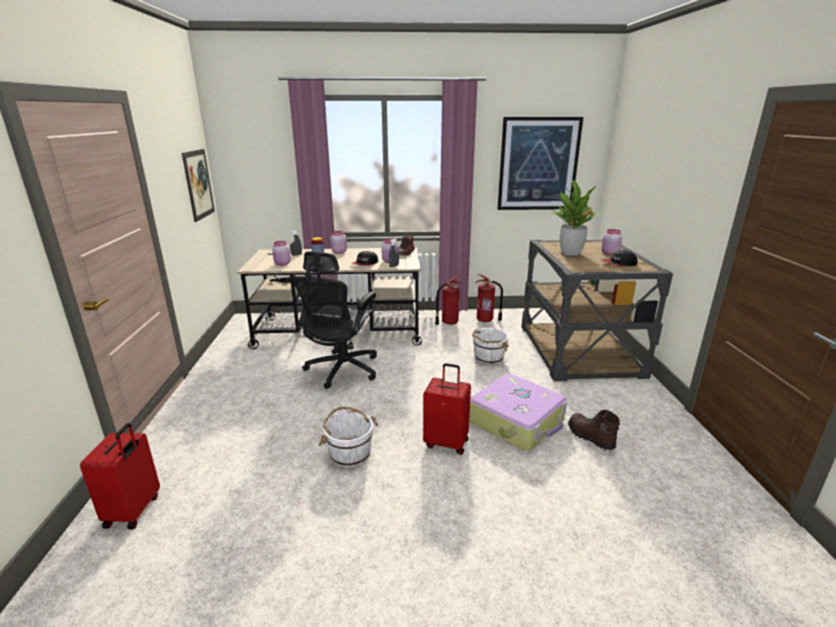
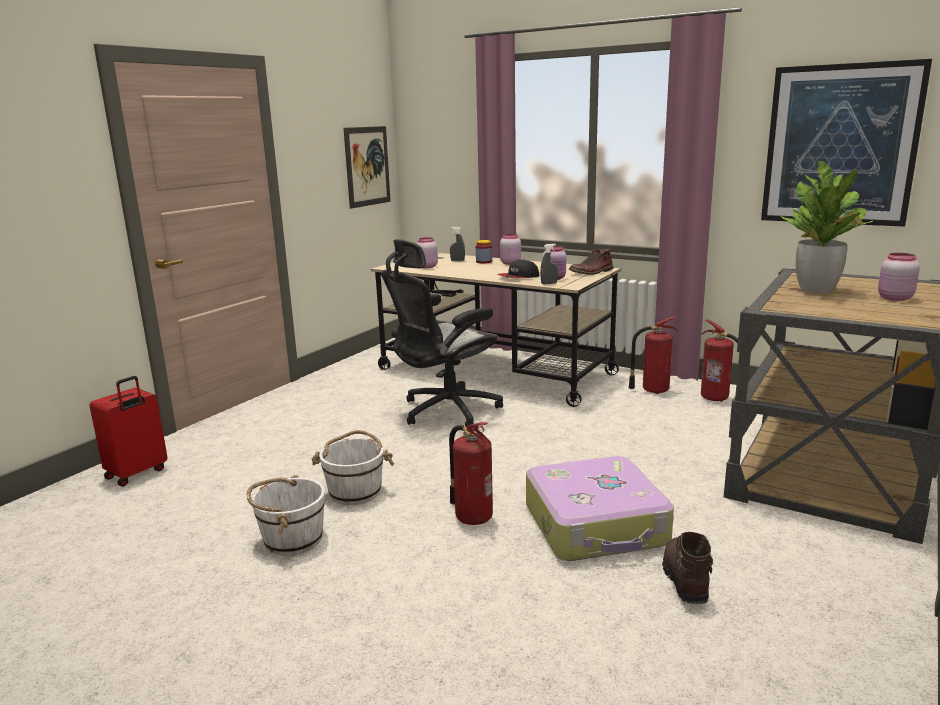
camera: 35 degrees right, 5 degrees down
red suitcase [423,363,471,455] -> fire extinguisher [449,422,493,525]
white bucket [472,328,509,365] -> white bucket moved to [247,475,325,556]
cap [601,250,637,266] -> none

